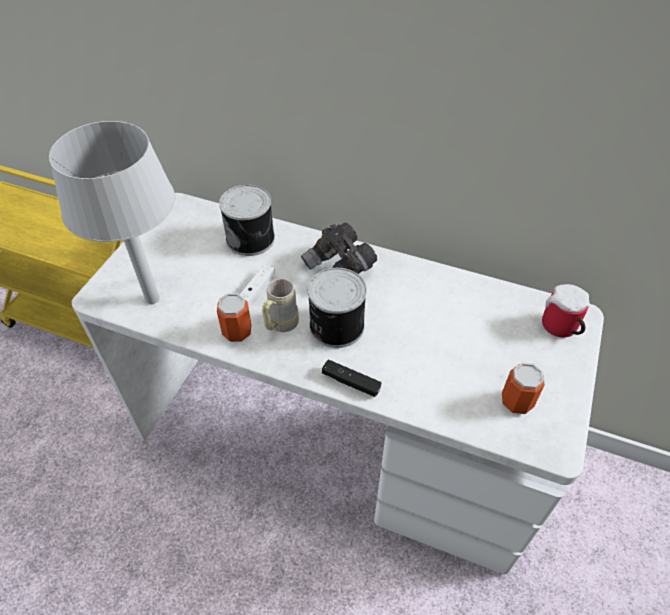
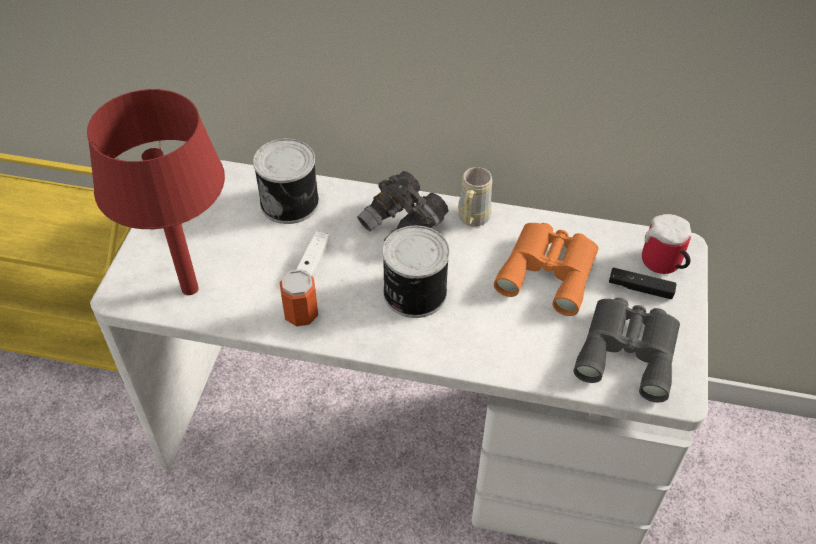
camera: 10 degrees left, 0 degrees up
grey table lamp [49,121,175,304] -> red table lamp [87,89,225,295]
beige mug [262,278,299,332] -> beige mug moved to [458,167,492,227]
black game controller [322,359,381,397] -> black game controller moved to [609,268,677,299]
can [502,363,545,414] -> grey binoculars [574,298,680,402]
none -> orange binoculars [494,223,598,316]

